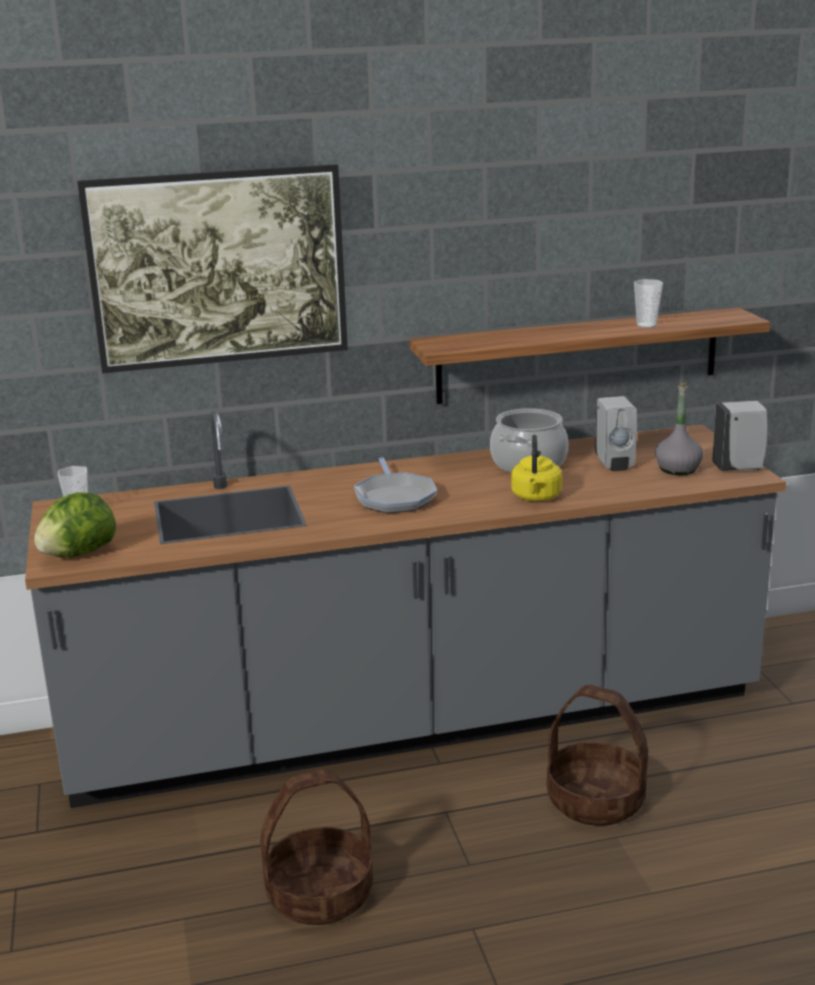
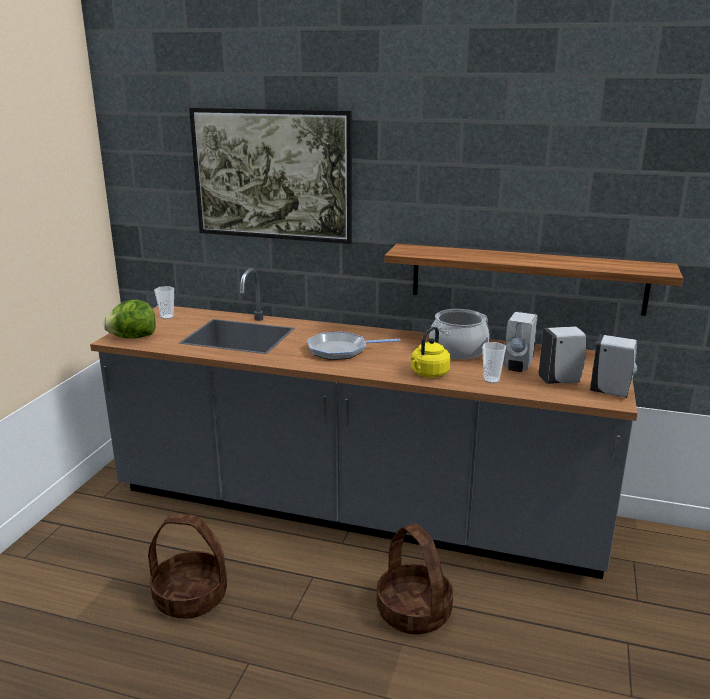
camera: 30 degrees right, 0 degrees up
frying pan [354,457,437,513] -> frying pan turned 60 degrees clockwise [308,332,401,360]
cup [634,279,663,328] -> cup moved to [482,342,506,383]
grey bottle [655,383,703,475] -> white soap dispenser [539,326,586,384]

